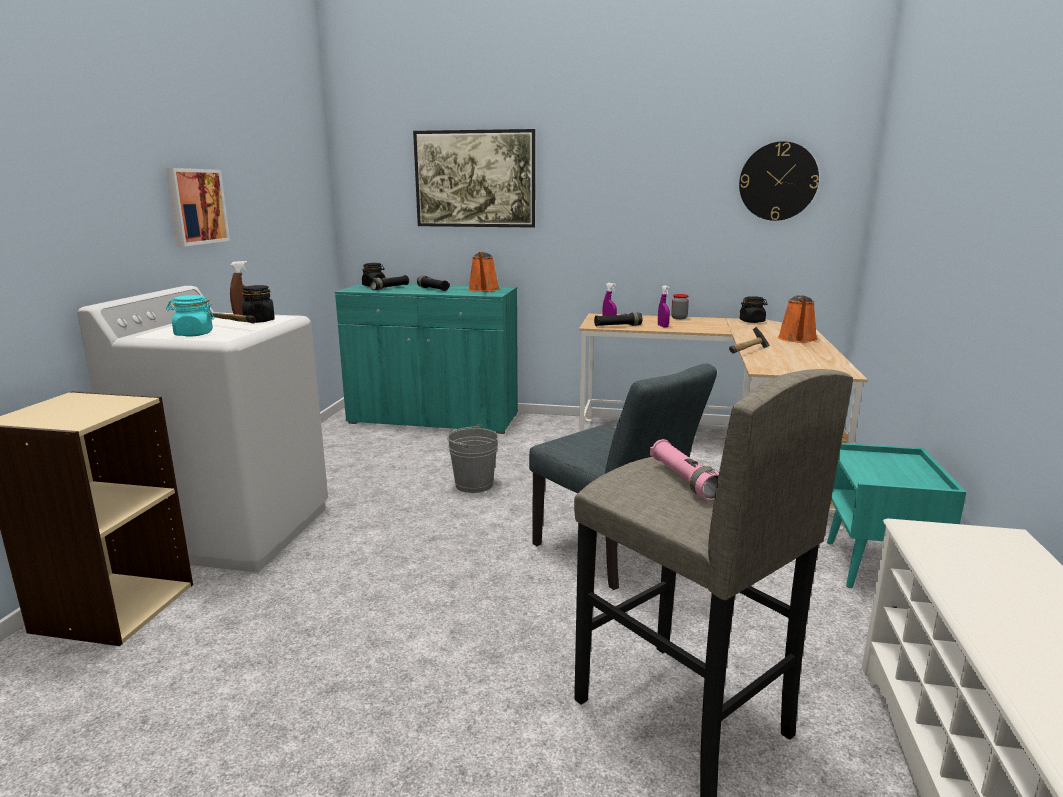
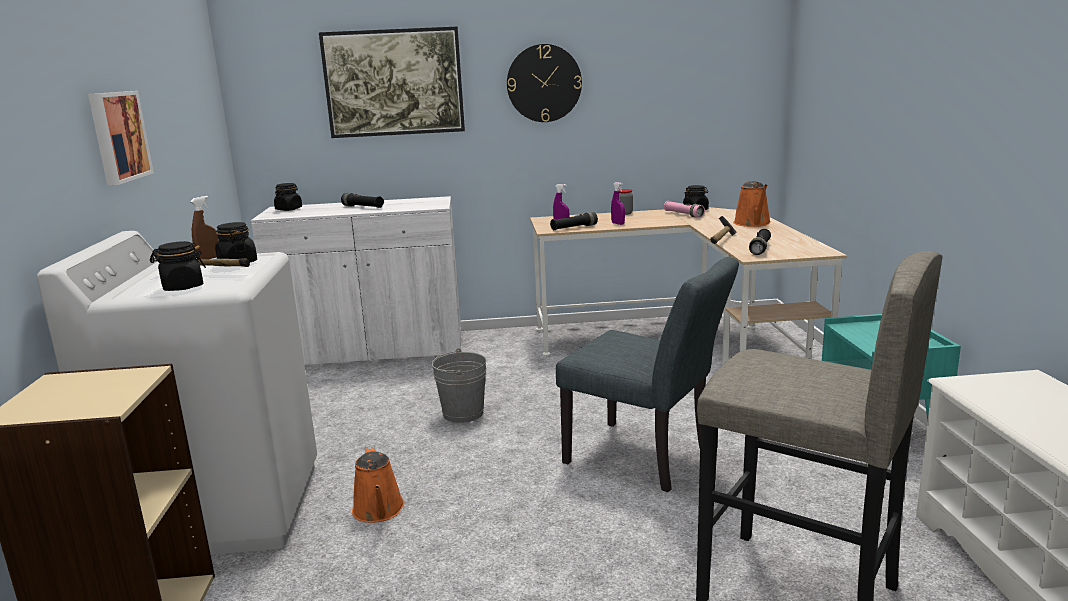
camera: 15 degrees left, 0 degrees up
turquoise jar [166,295,215,336] -> black jar [150,241,206,291]
turquoise cabinet [335,283,518,434] -> white cabinet [251,196,461,365]
black flashlight [369,275,409,290] -> black flashlight moved to [749,229,771,255]
orange watering can [468,252,500,292] -> orange watering can moved to [352,445,405,523]
pink flashlight [650,439,719,501] -> pink flashlight moved to [663,201,705,218]
wall clock [739,141,819,221] -> wall clock moved to [507,44,582,122]

